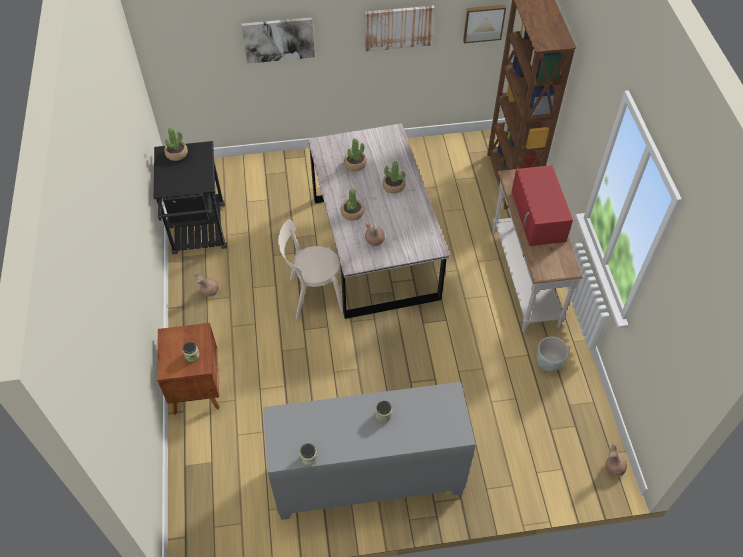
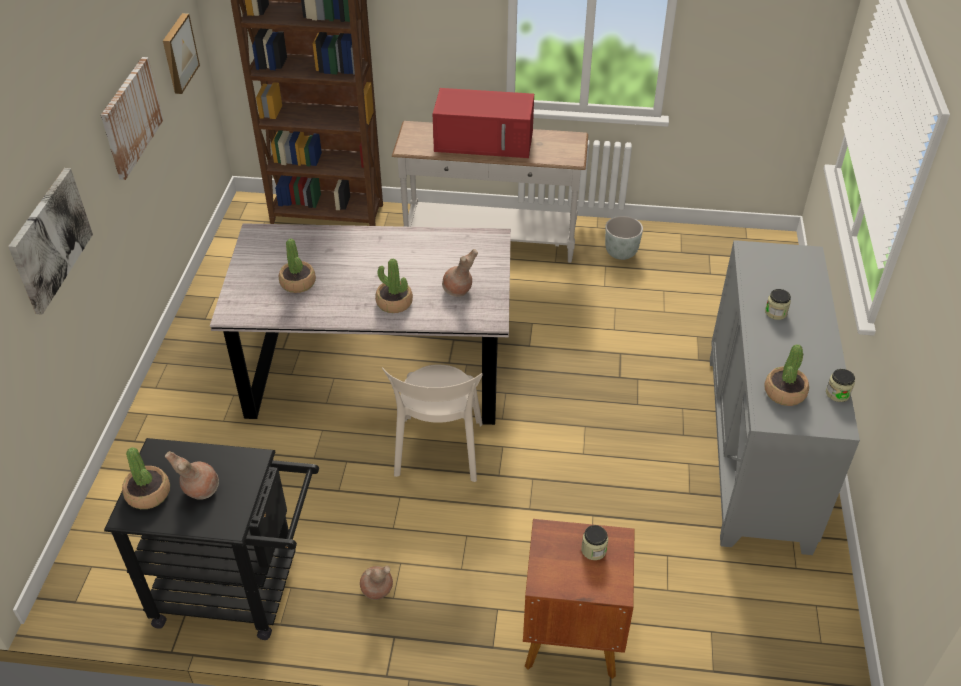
camera: 75 degrees left, 10 degrees down
potted plant [382,161,405,194] -> potted plant moved to [765,344,809,406]
brown vase [606,444,627,477] -> brown vase moved to [165,451,219,500]

